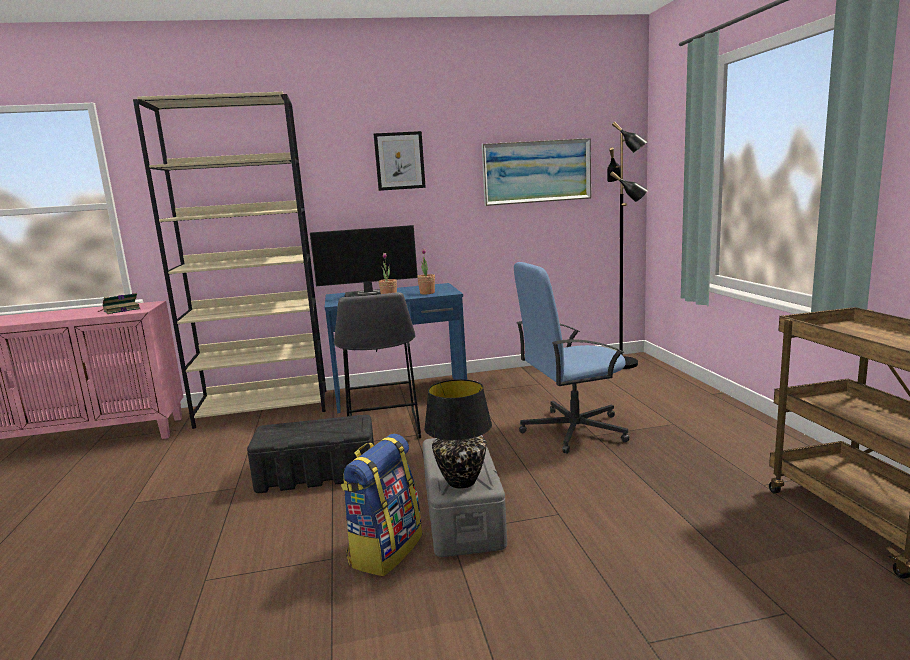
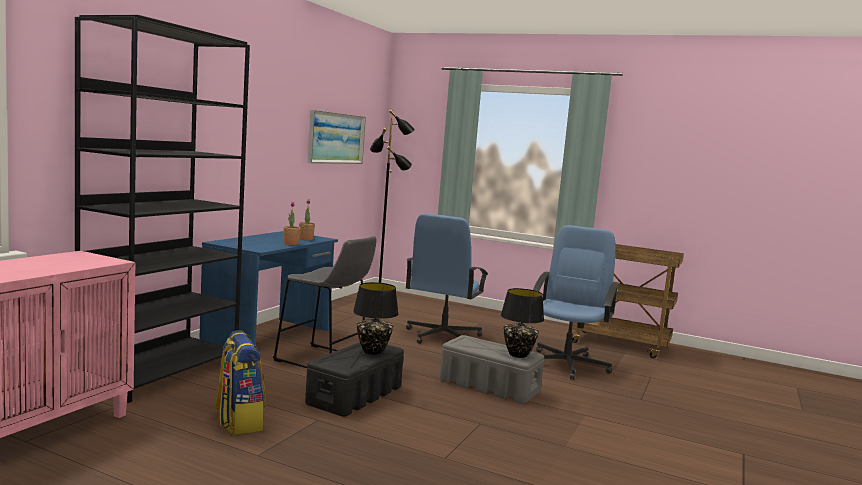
camera: 55 degrees left, 5 degrees down
book [98,293,140,314] -> none
beige bookcase [133,92,327,429] -> black bookcase [75,15,250,403]
monitor [310,225,418,297] -> none
backpack [341,434,422,576] -> backpack moved to [214,330,266,435]
picture [374,131,426,191] -> none
none -> black table lamp [353,282,398,355]
none -> blue office chair [533,225,619,380]

